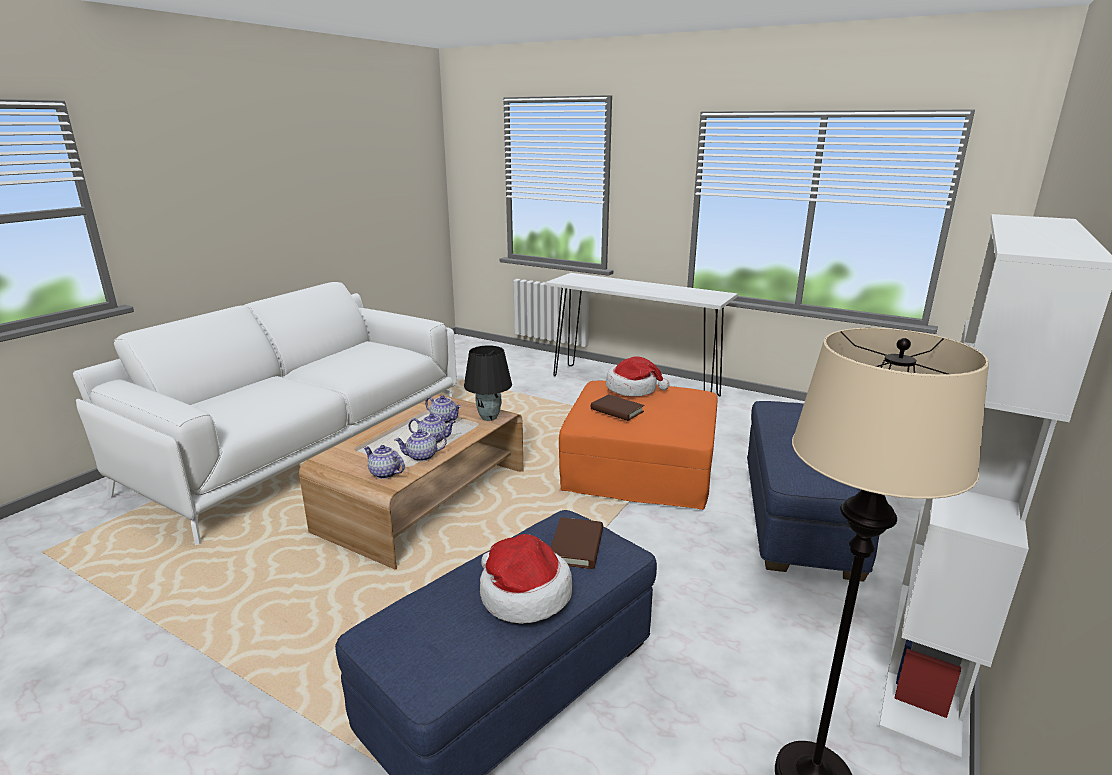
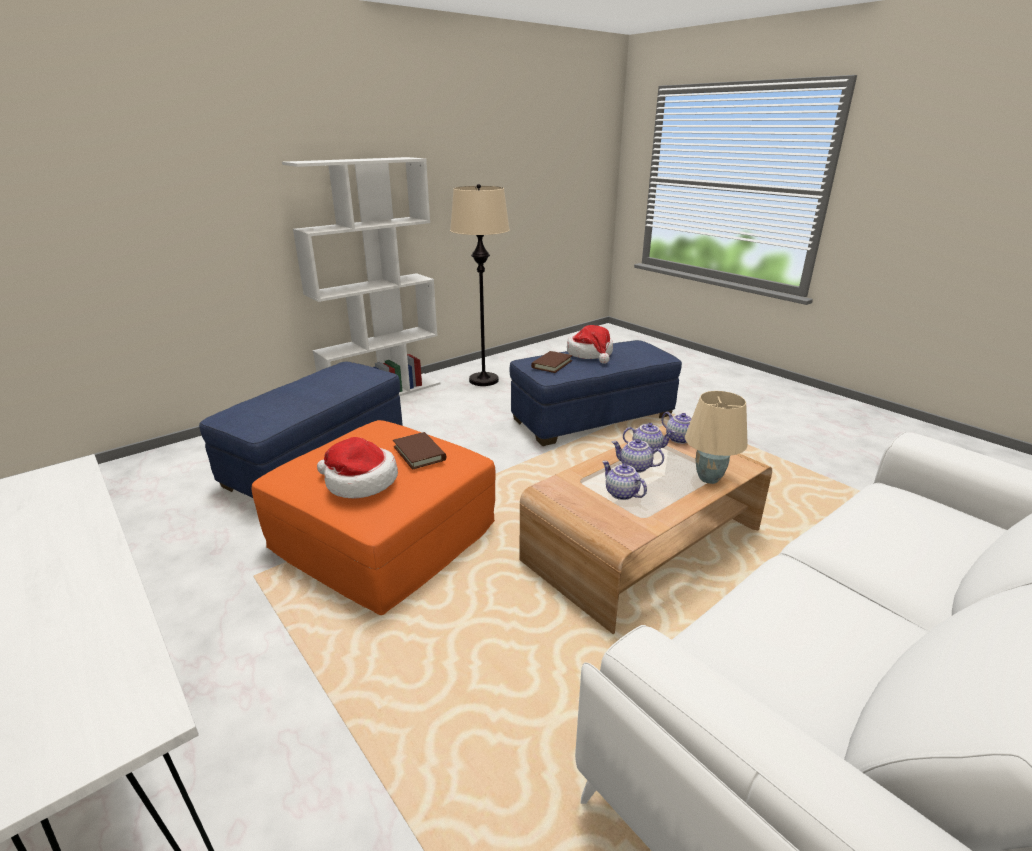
camera: 160 degrees left, 5 degrees up
black table lamp [464,346,512,421] -> none
none -> beige table lamp [685,391,748,484]

